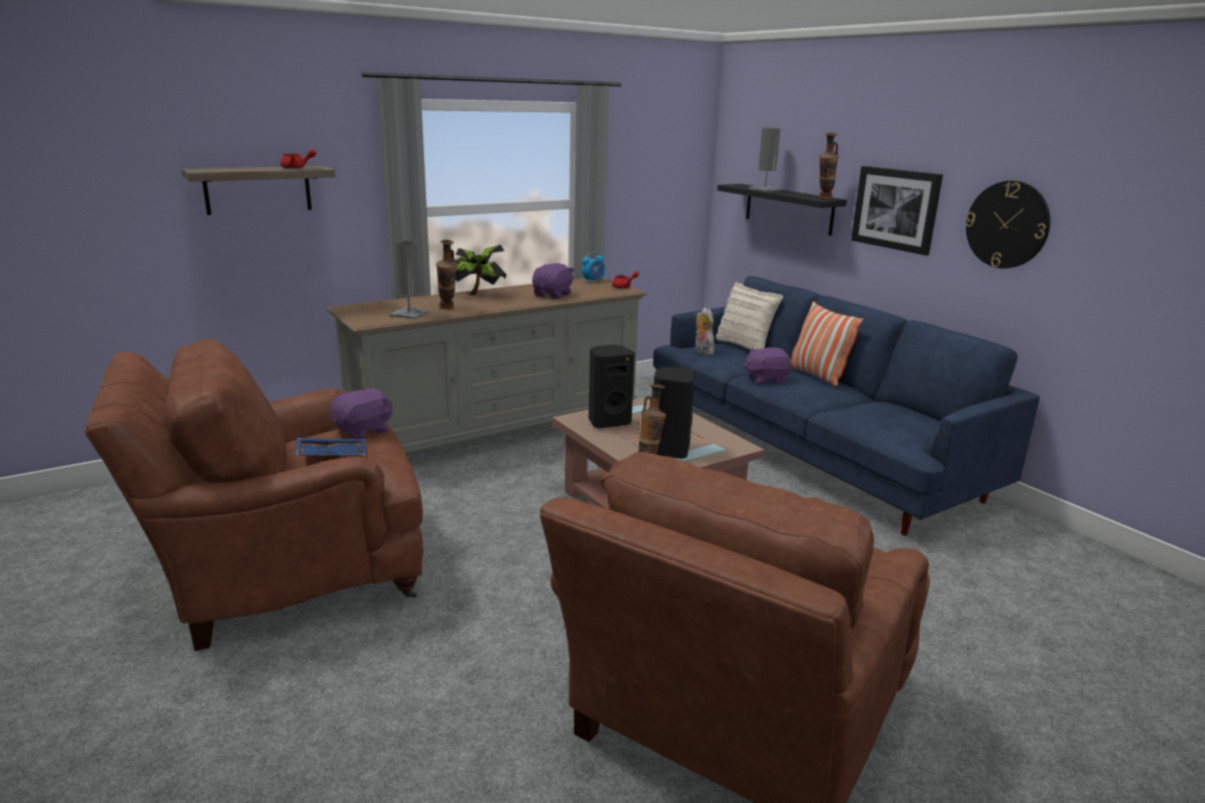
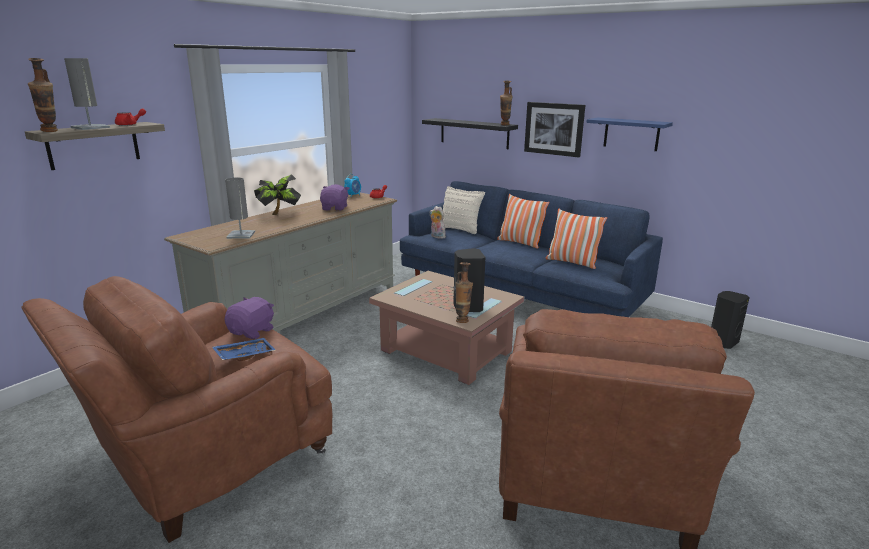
camera: 20 degrees left, 0 degrees up
vase [436,240,457,309] -> vase moved to [28,58,58,132]
black speaker [589,345,635,428] -> black speaker moved to [711,291,750,349]
purple plush toy [743,347,792,384] -> none
grey table lamp [749,128,782,191] -> grey table lamp moved to [64,58,110,130]
wall clock [965,181,1050,268] -> blue shelf [586,117,673,151]
none -> pillow [546,208,607,269]

